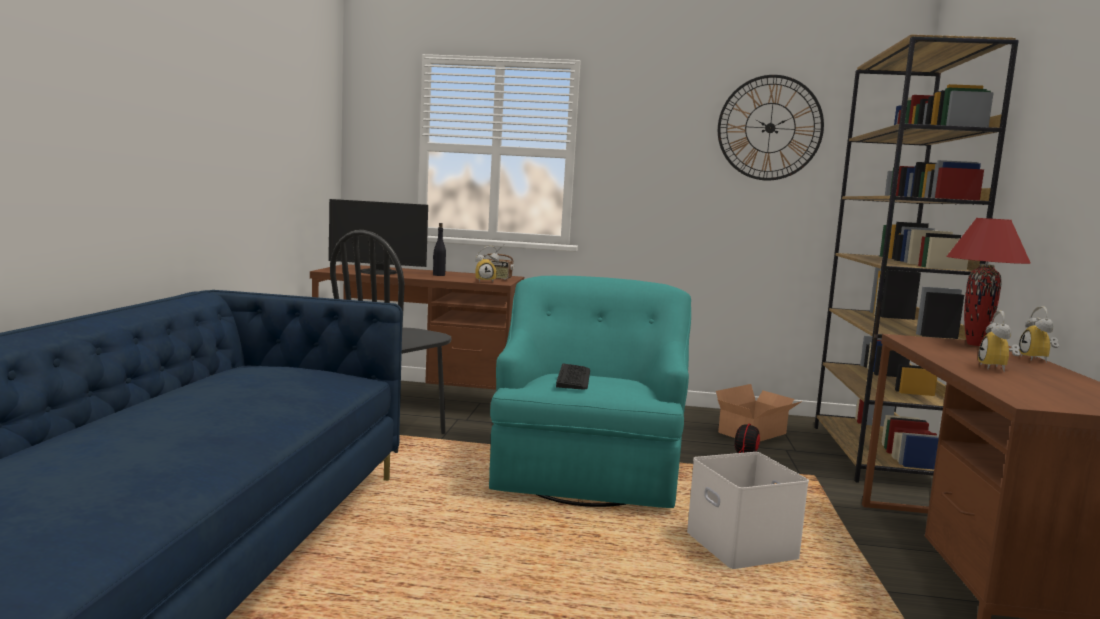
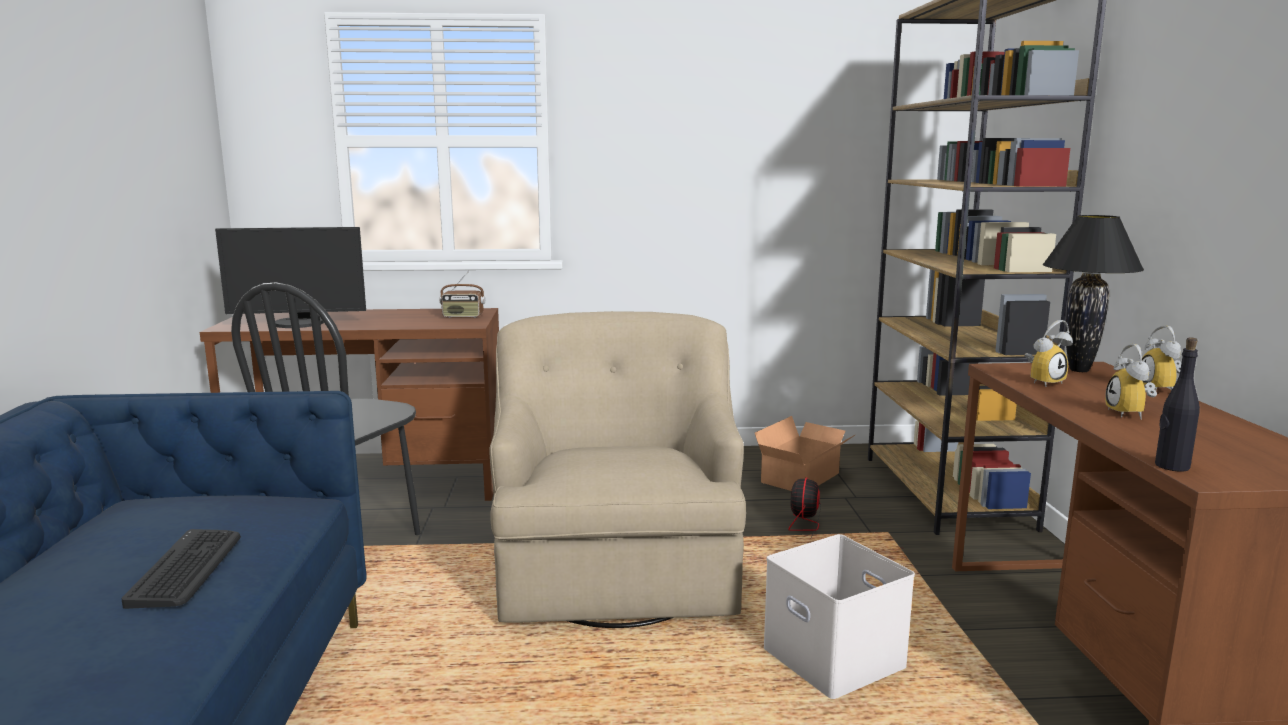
camera: 10 degrees left, 5 degrees up
black bottle [433,223,446,276] -> black bottle moved to [1155,337,1200,471]
alarm clock [475,246,499,283] -> alarm clock moved to [1025,320,1073,387]
turquoise armchair [489,276,691,508] -> beige armchair [490,311,746,628]
keyboard [556,364,590,390] -> keyboard moved to [121,529,241,609]
wall clock [718,75,824,181] -> none
red table lamp [946,218,1031,346] -> black table lamp [1043,215,1144,372]

